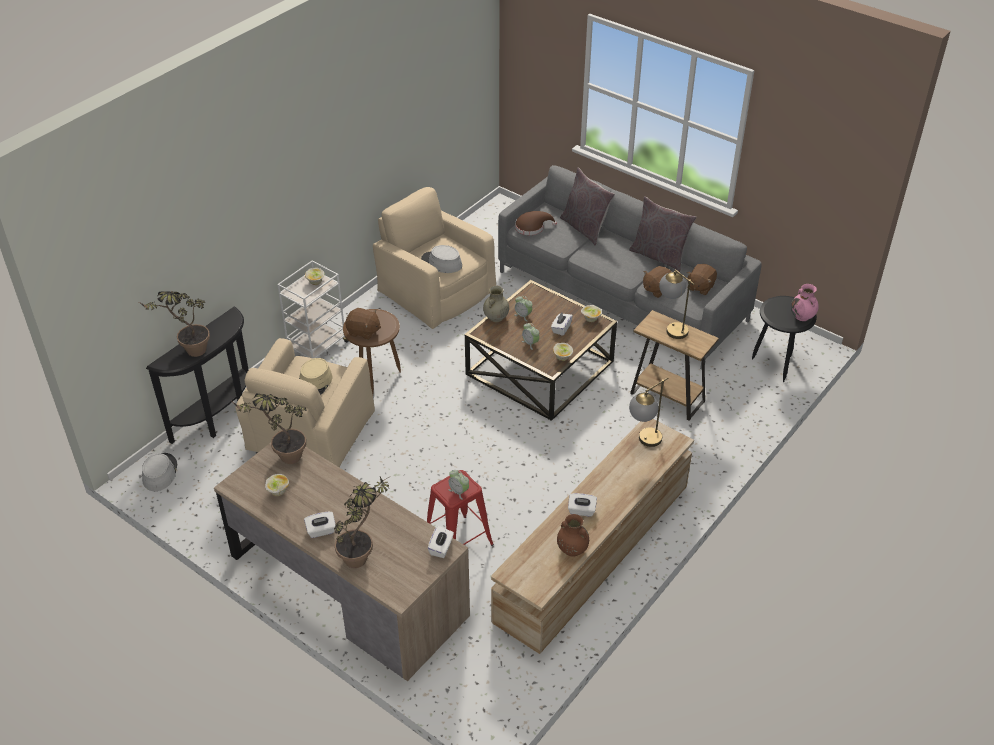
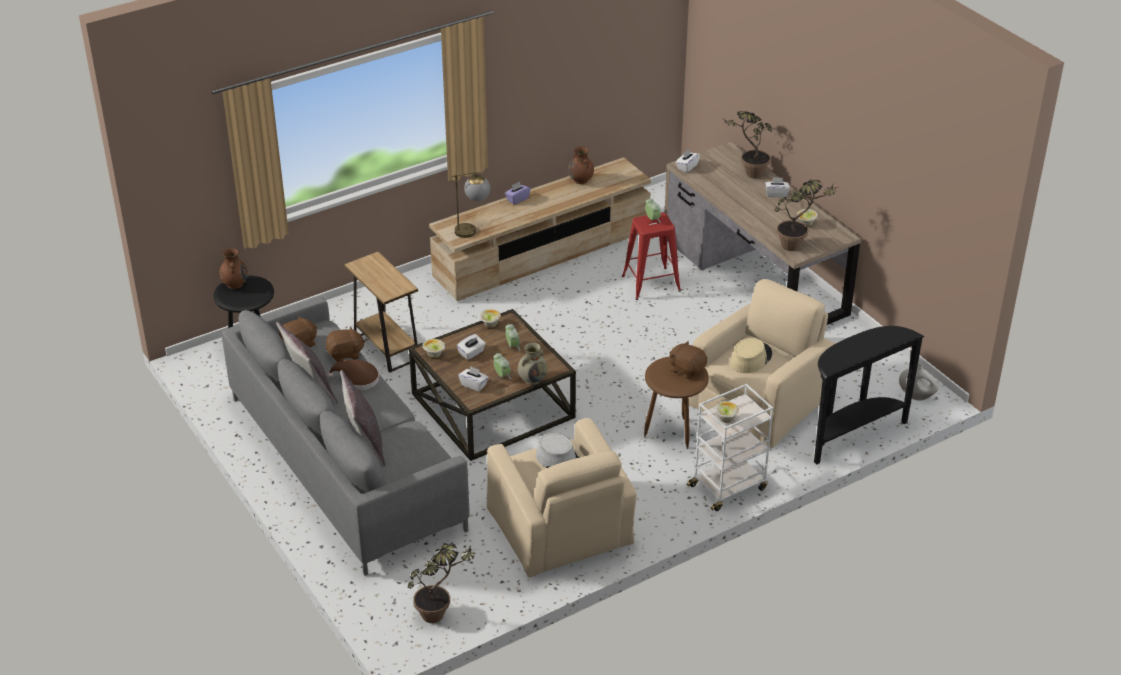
camera: 160 degrees left, 5 degrees down
potted plant [137,291,210,357] -> potted plant moved to [408,544,477,623]
grey hat [142,453,177,491] -> white vase [899,364,938,401]
brown hat [515,211,557,235] -> brown hat moved to [327,360,379,390]
white tissue box [568,493,597,517] -> white tissue box moved to [459,366,489,392]
table lamp [659,269,695,339] -> none
pink vase [791,284,819,321] -> brown vase [219,248,248,289]
none -> purple tissue box [505,182,531,205]

